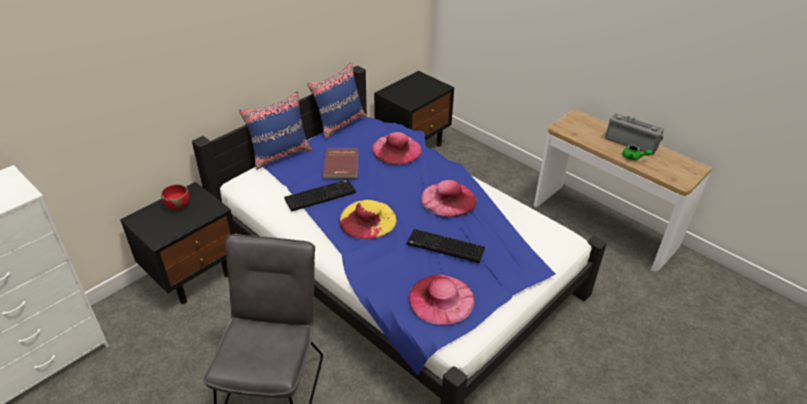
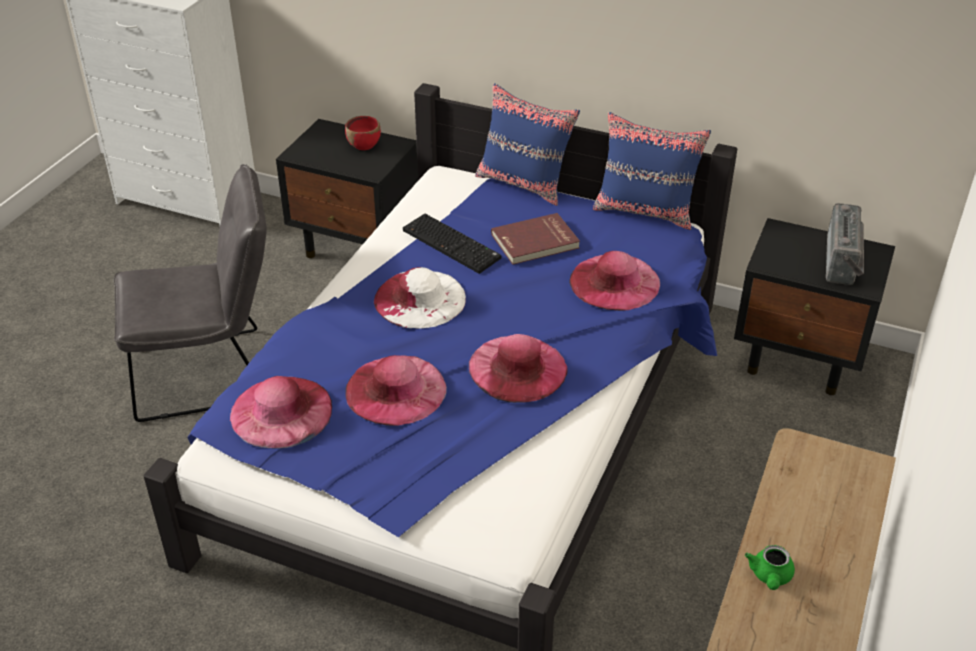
camera: 70 degrees right, 0 degrees up
yellow hat [339,200,397,239] -> white hat [374,267,466,329]
keyboard [407,229,485,263] -> pink hat [346,355,447,426]
radio [605,113,664,155] -> radio moved to [826,203,864,285]

